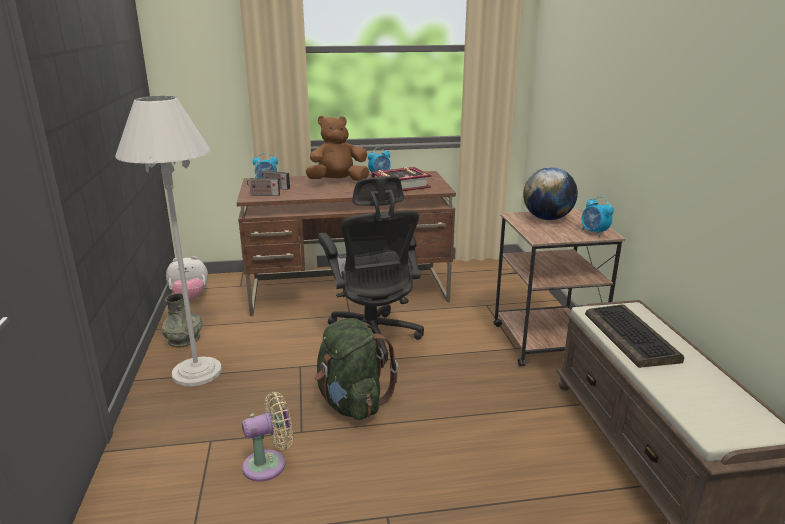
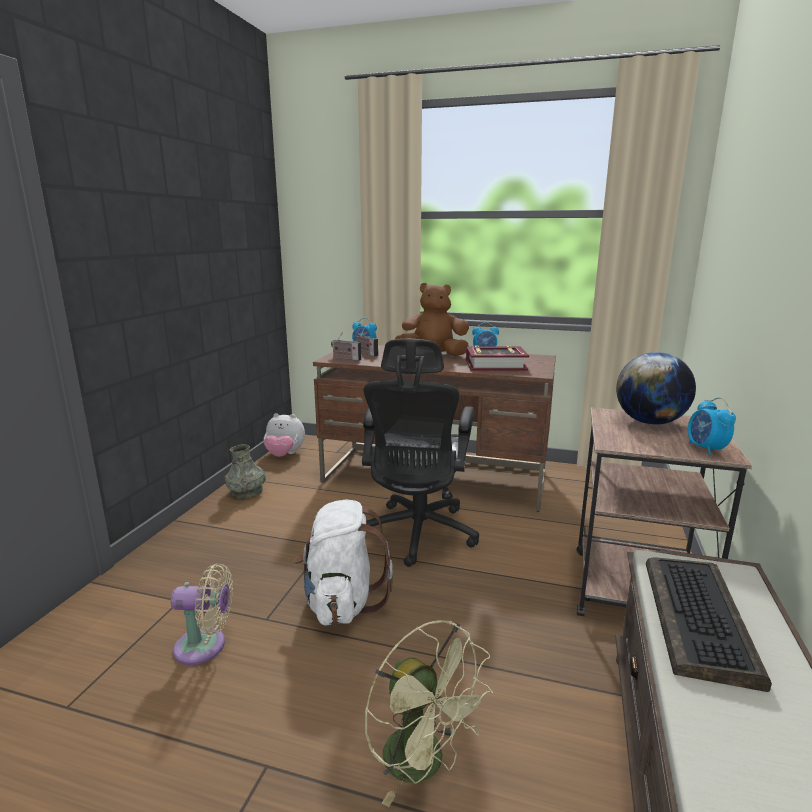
camera: 25 degrees right, 5 degrees down
white floor lamp [115,96,222,386] -> none
green backpack [315,318,398,420] -> white backpack [294,500,393,625]
none -> green fan [365,620,493,807]

